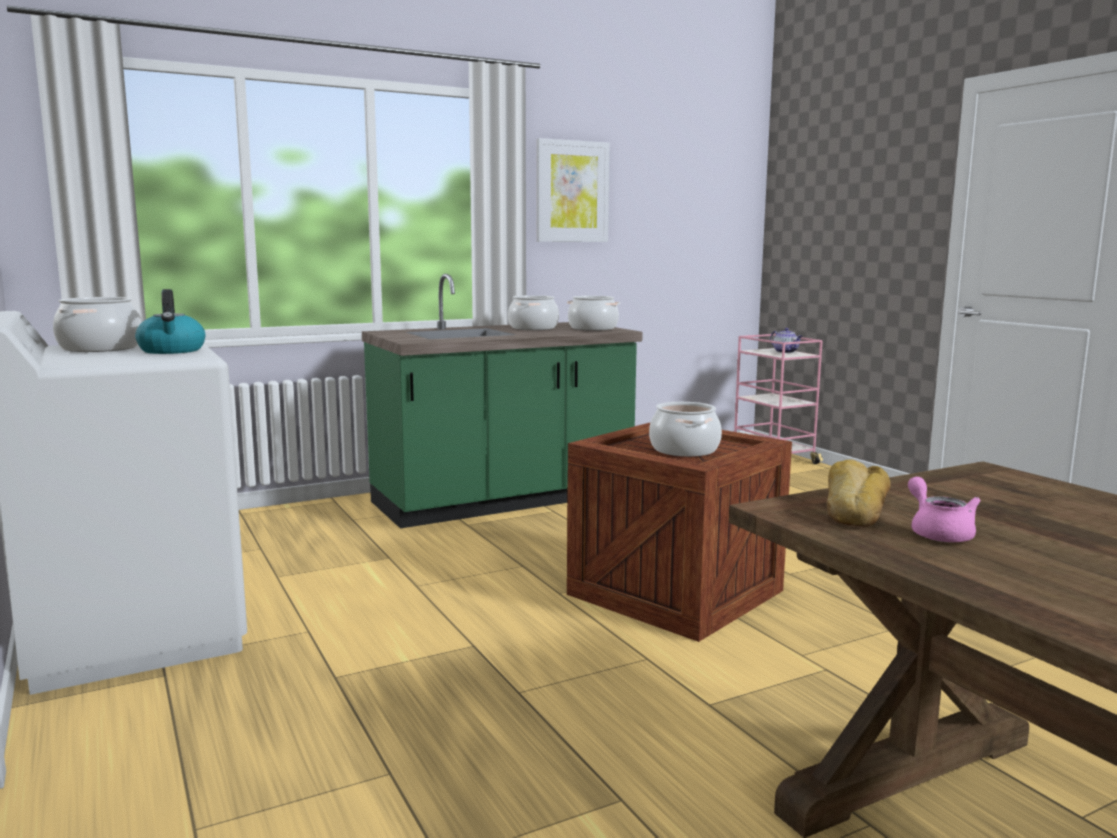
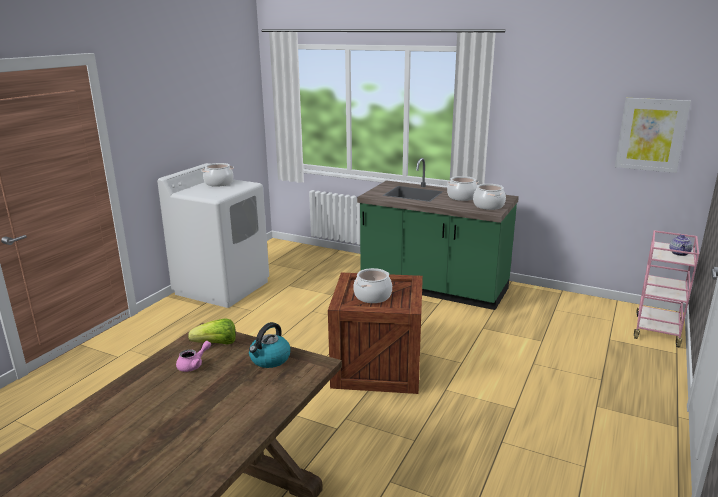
camera: 55 degrees right, 10 degrees up
kettle [135,289,205,354] -> kettle moved to [249,322,291,368]
picture [537,138,610,242] -> picture moved to [615,98,691,173]
bread [827,459,891,527] -> lettuce [188,318,236,344]

